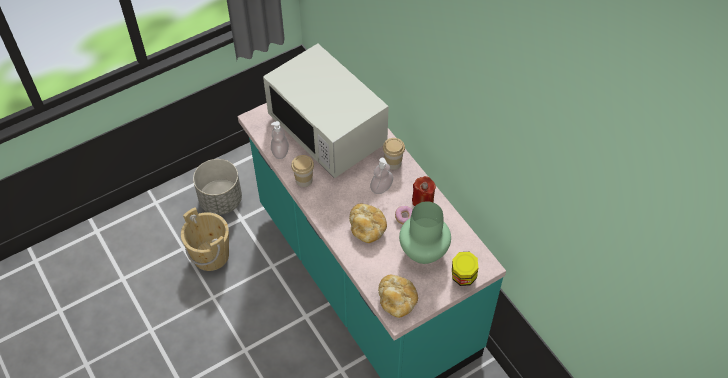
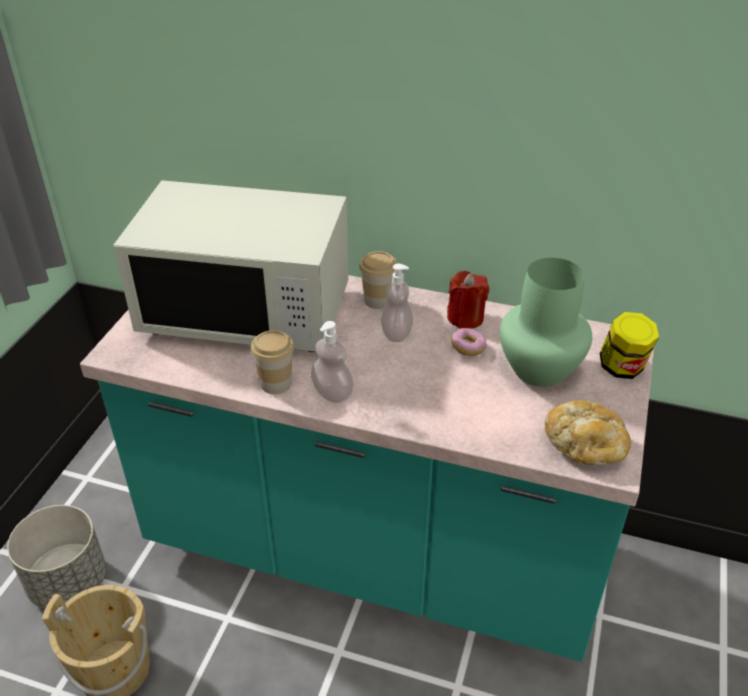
camera: 40 degrees left, 15 degrees down
soap dispenser [271,121,289,159] -> soap dispenser moved to [311,321,354,403]
bread [349,204,387,243] -> none

